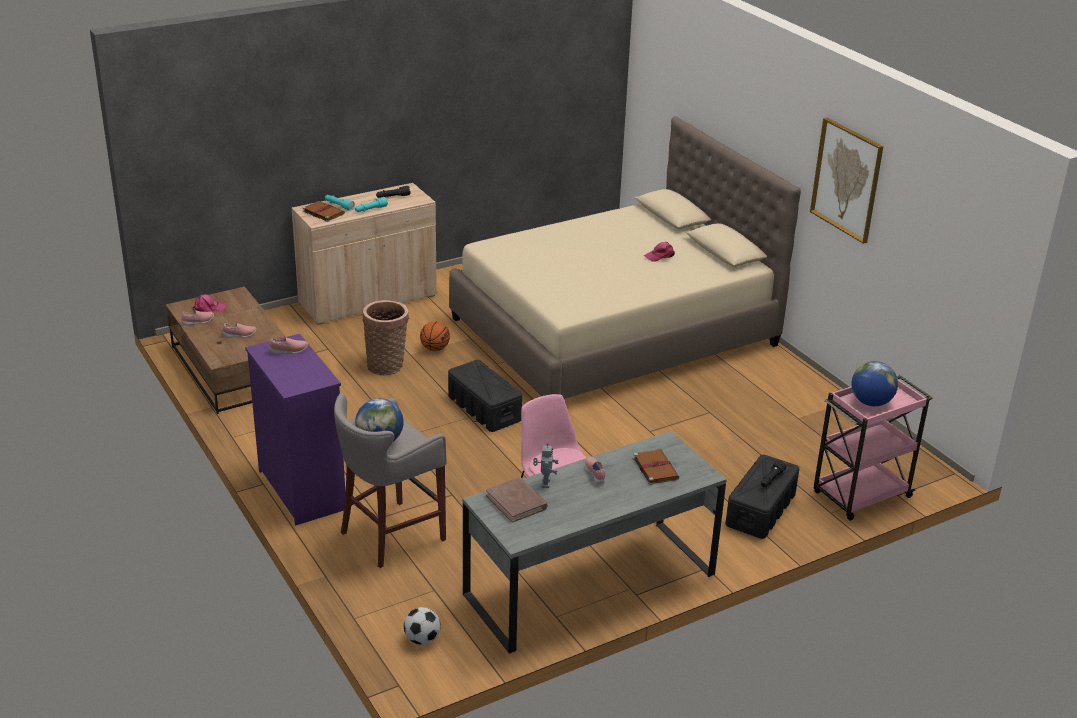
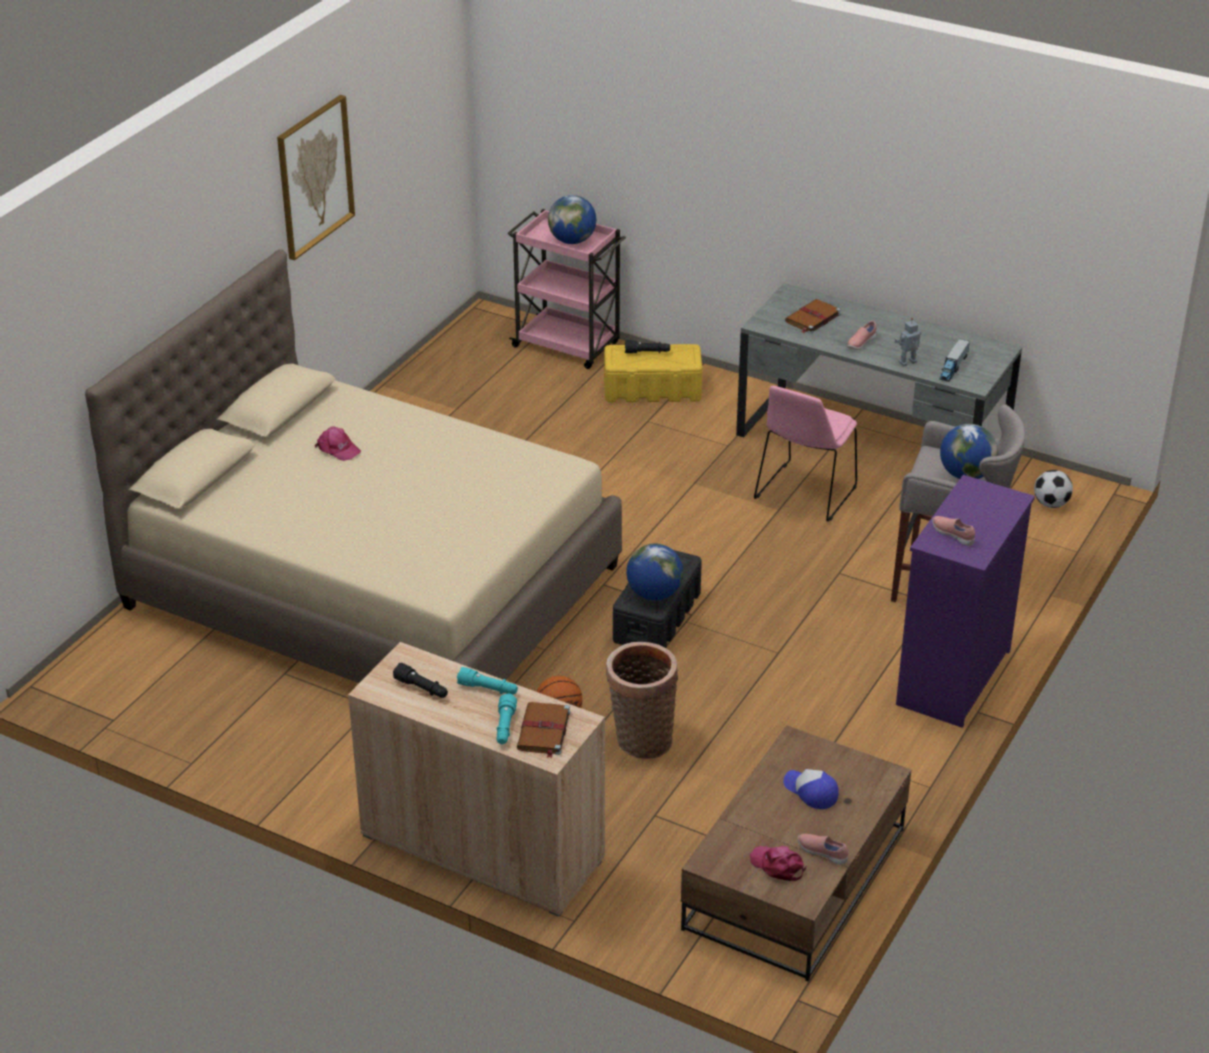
camera: 120 degrees left, 5 degrees up
pink shoe [223,323,256,338] -> cap [783,769,839,809]
brown book [486,477,548,523] -> toy truck [939,339,970,382]
black storage box [725,455,799,539] -> yellow storage box [604,344,702,402]
none -> globe [626,544,683,600]

